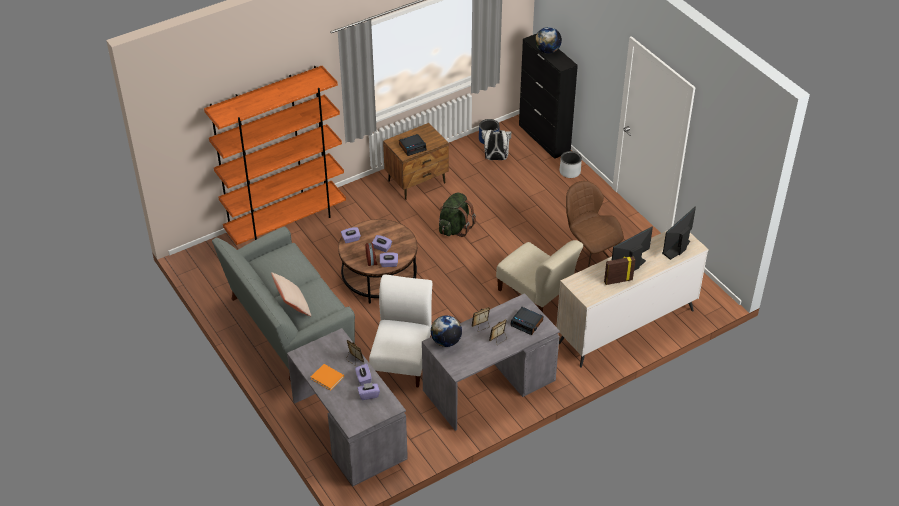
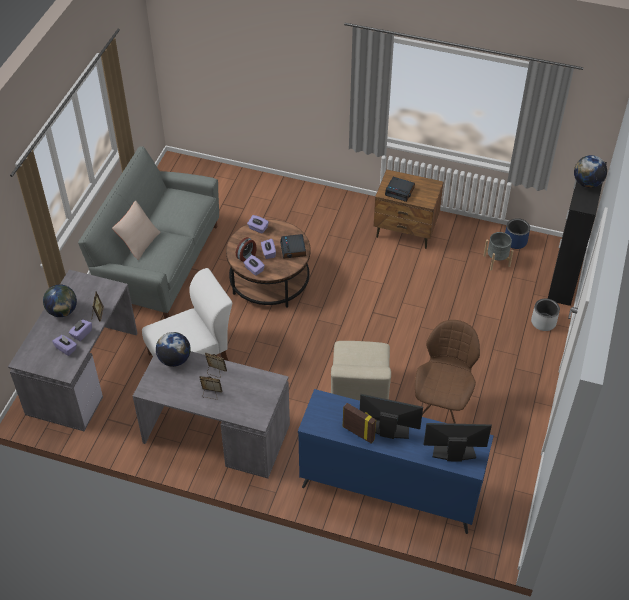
camera: 50 degrees right, 5 degrees up
orange bookcase [204,66,346,245] -> none
orange book [311,364,344,391] -> globe [43,284,77,317]
green backpack [439,193,476,237] -> none
white backpack [482,130,511,160] -> grey planter [483,232,514,271]
alarm clock [510,307,543,335] -> alarm clock moved to [280,234,306,259]
beige dresser [556,230,709,368] -> blue dresser [298,389,494,534]

